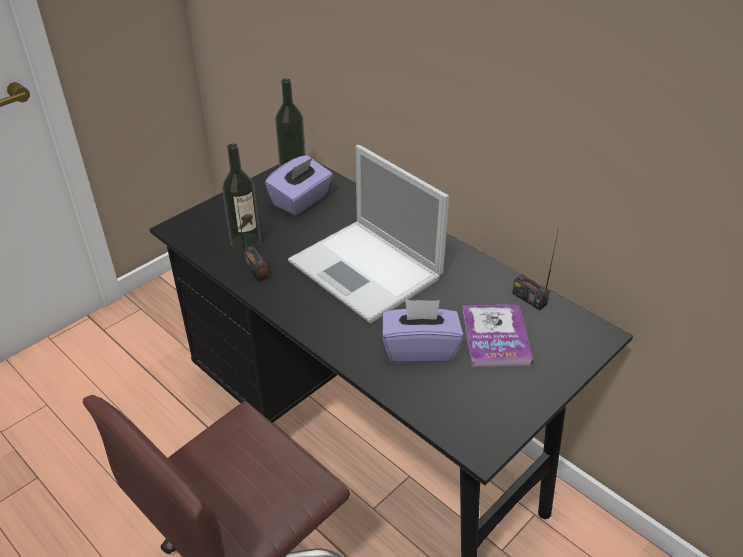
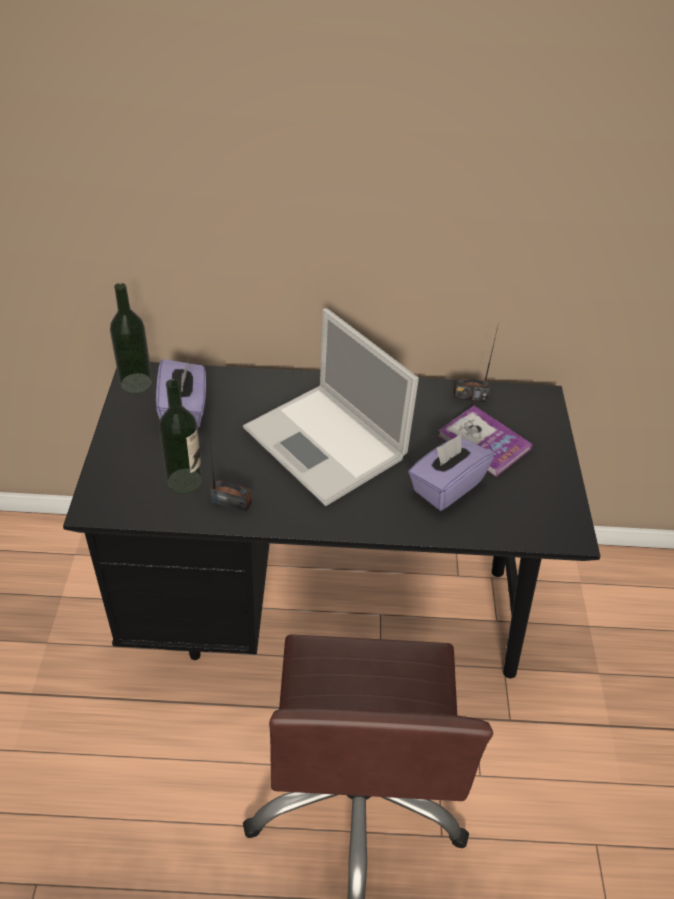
camera: 45 degrees left, 5 degrees up
laptop [288,145,449,323] -> laptop turned 45 degrees clockwise [243,308,419,506]

